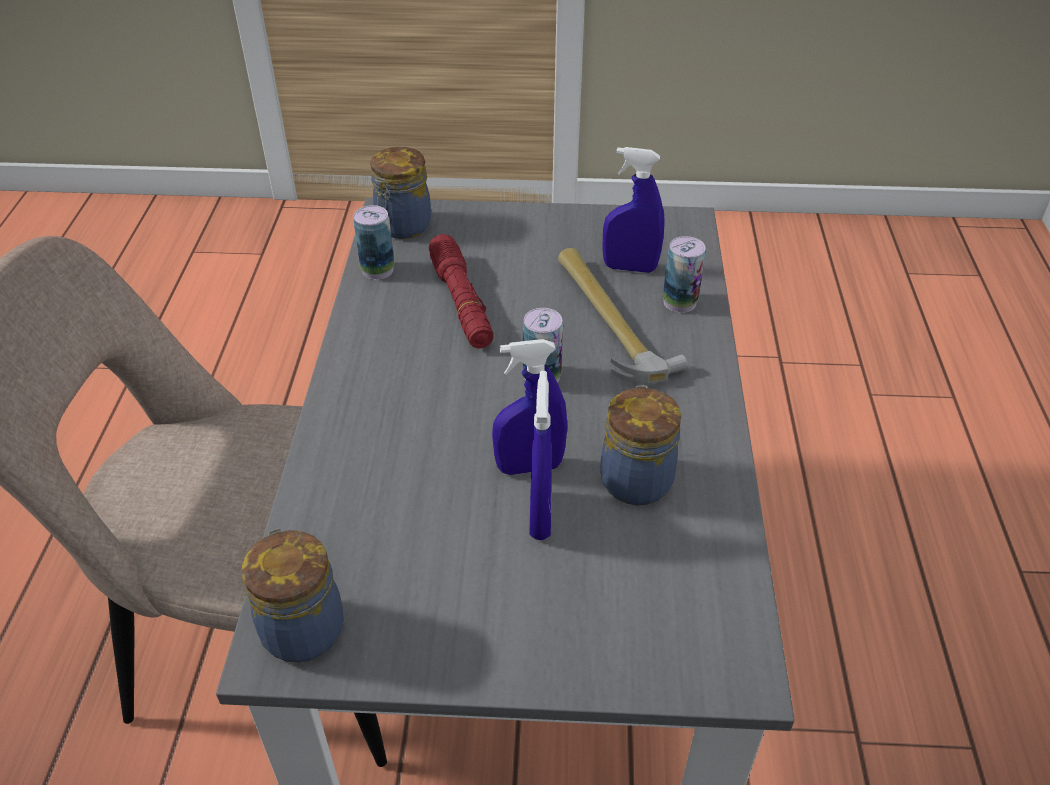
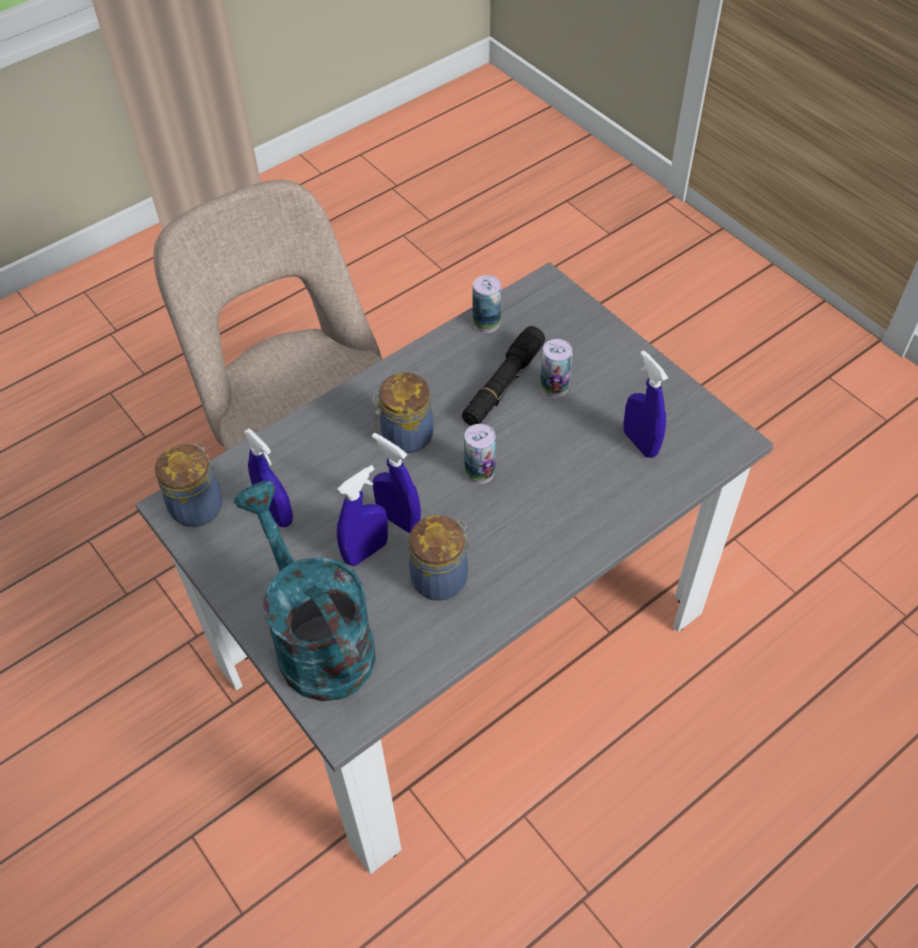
camera: 50 degrees right, 10 degrees up
jar [370,147,431,239] -> jar moved to [372,373,434,453]
red flashlight [428,234,493,348] -> black flashlight [462,326,545,426]
hammer [558,248,688,384] -> none
can [663,236,706,313] -> can moved to [540,339,572,398]
none -> turquoise watering can [234,481,376,701]
none -> blue spray bottle [244,428,293,527]

